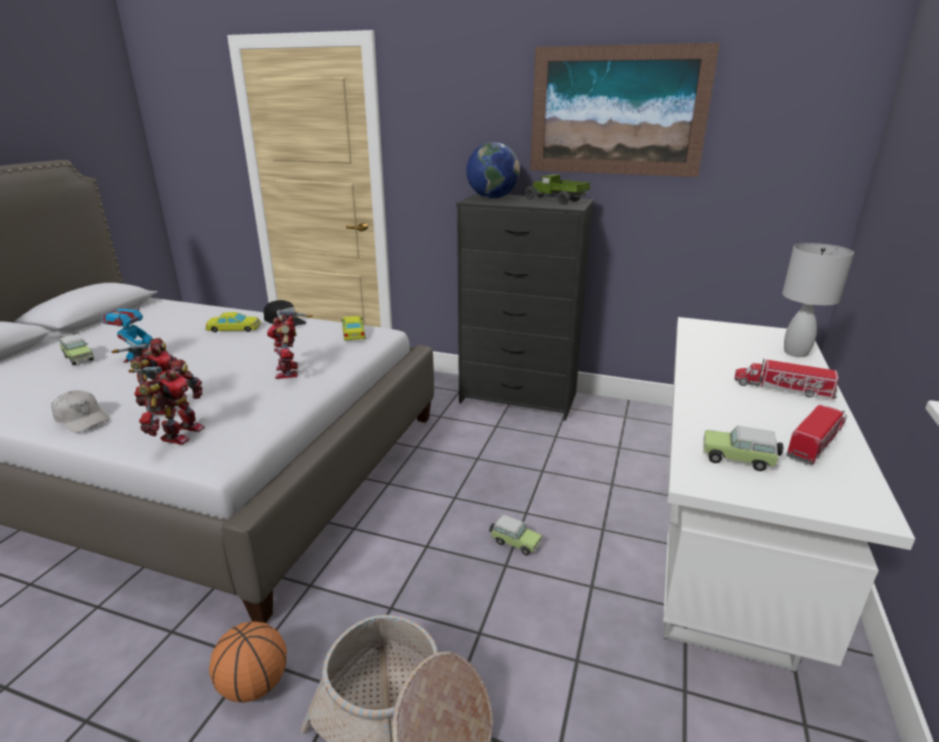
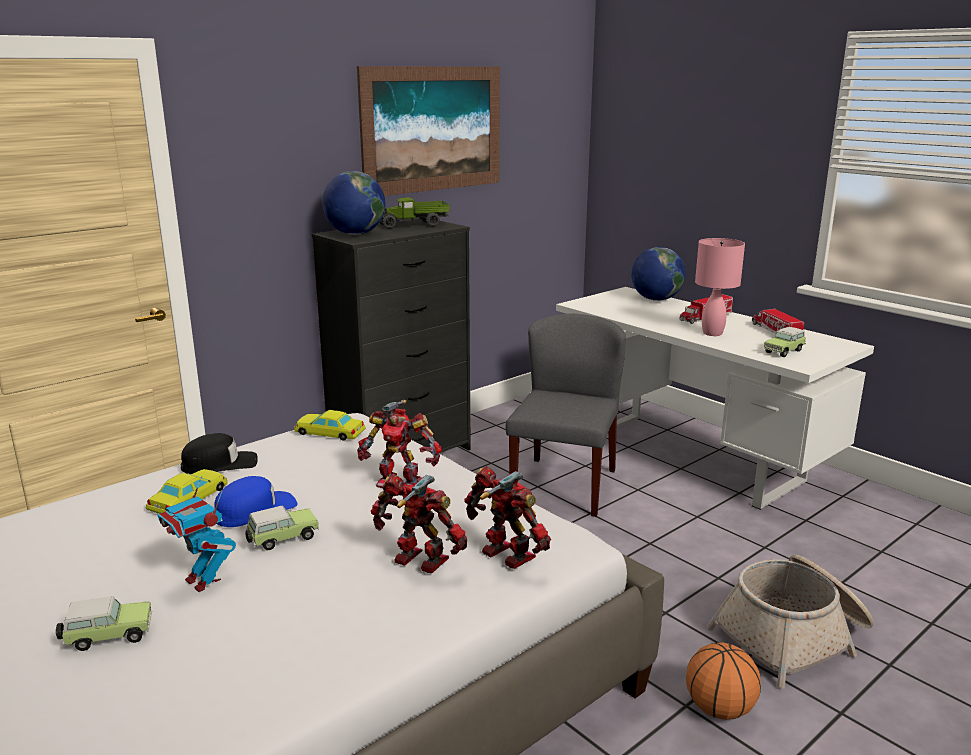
camera: 60 degrees left, 5 degrees down
white cap [51,390,110,433] -> none
toy car [489,515,542,556] -> toy car moved to [245,506,319,550]
white table lamp [782,243,854,357] -> globe [631,247,686,301]
none -> blue cap [215,476,297,527]
none -> grey chair [506,314,626,517]
none -> pink table lamp [695,238,745,336]

